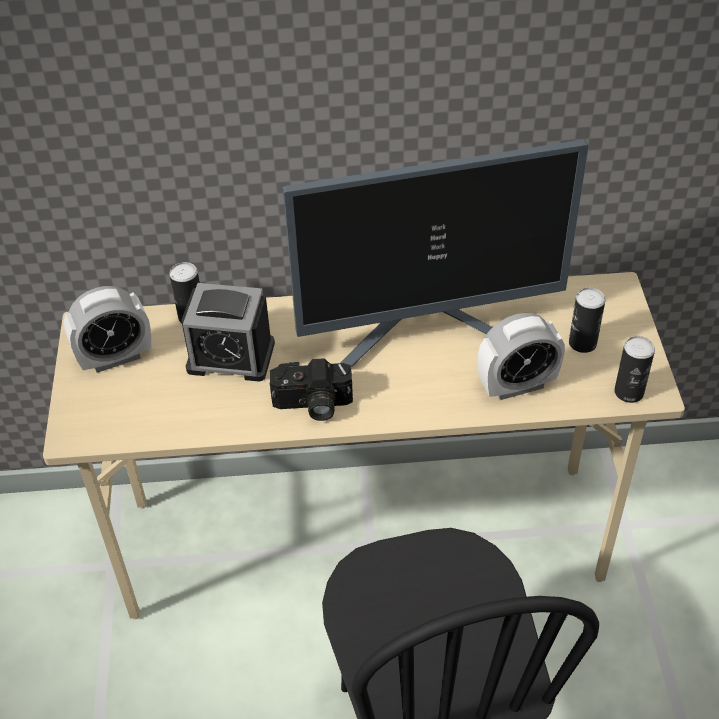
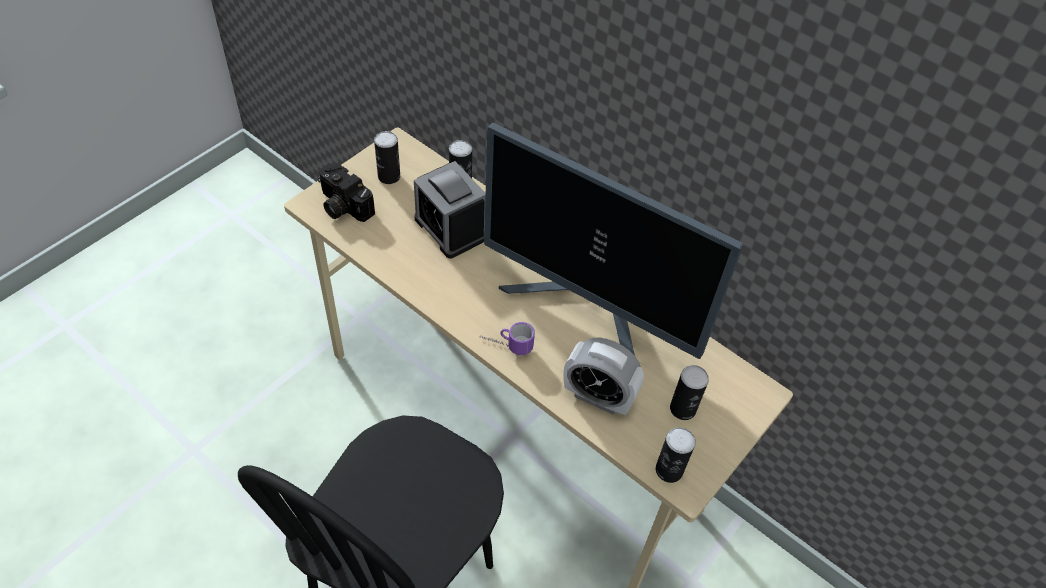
camera: 40 degrees right, 5 degrees up
alarm clock [64,286,151,373] -> can [374,131,400,184]
camera [270,358,353,421] -> camera moved to [317,163,375,222]
none -> mug [480,322,535,355]

